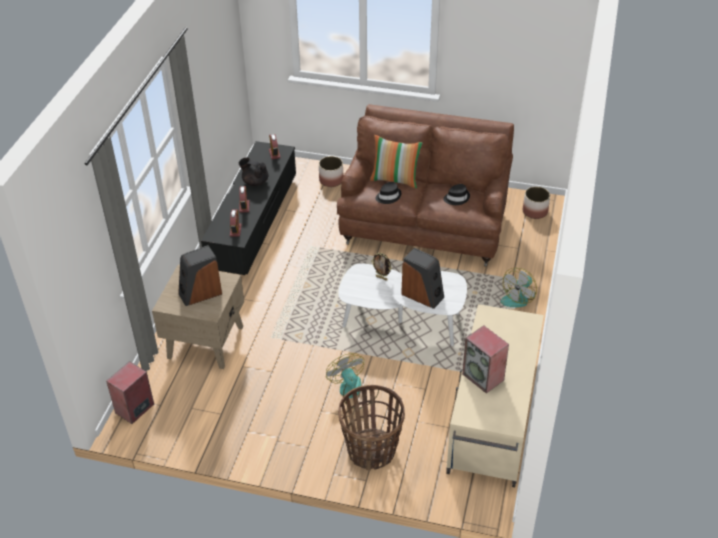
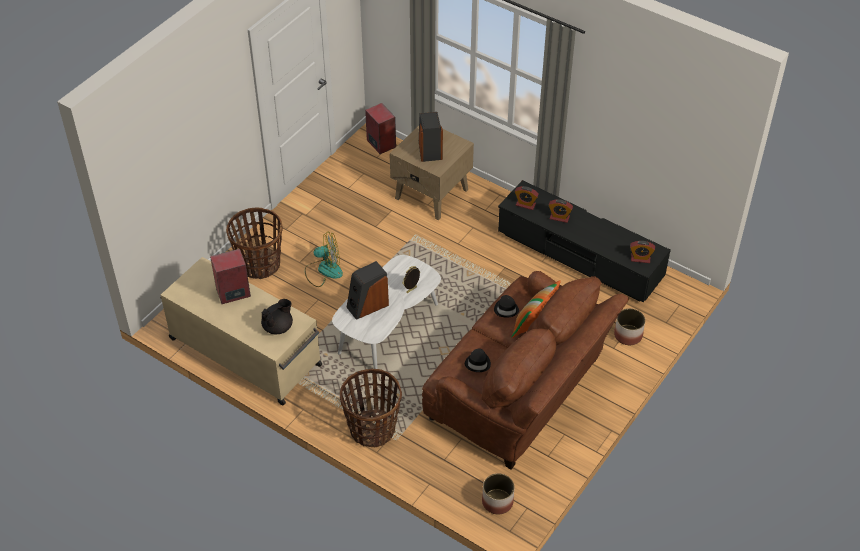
camera: 110 degrees right, 5 degrees up
black teapot [239,157,268,186] -> black teapot moved to [261,299,293,334]
fan [501,268,537,307] -> basket [340,369,402,447]

